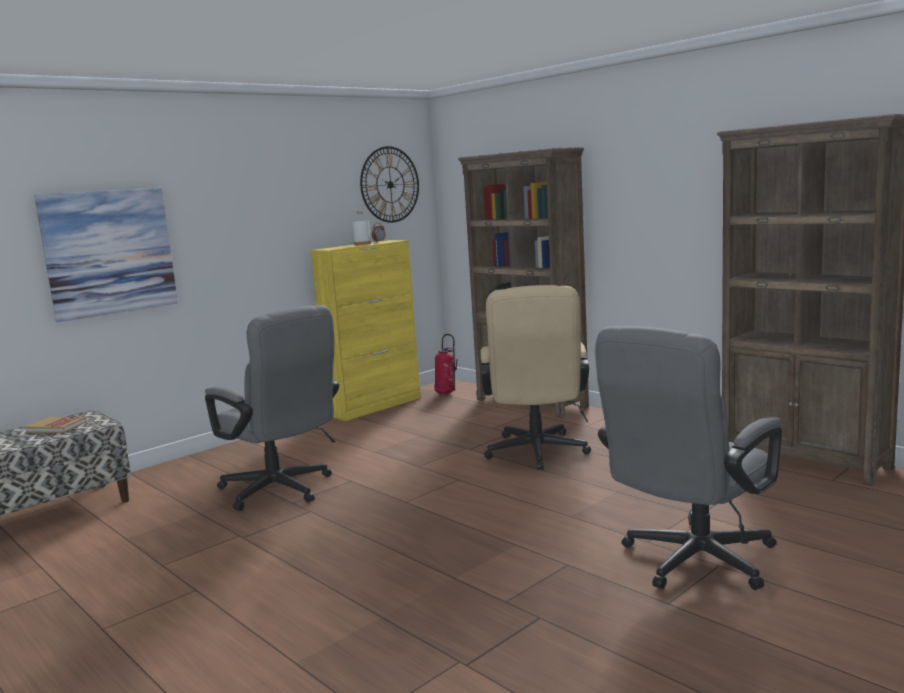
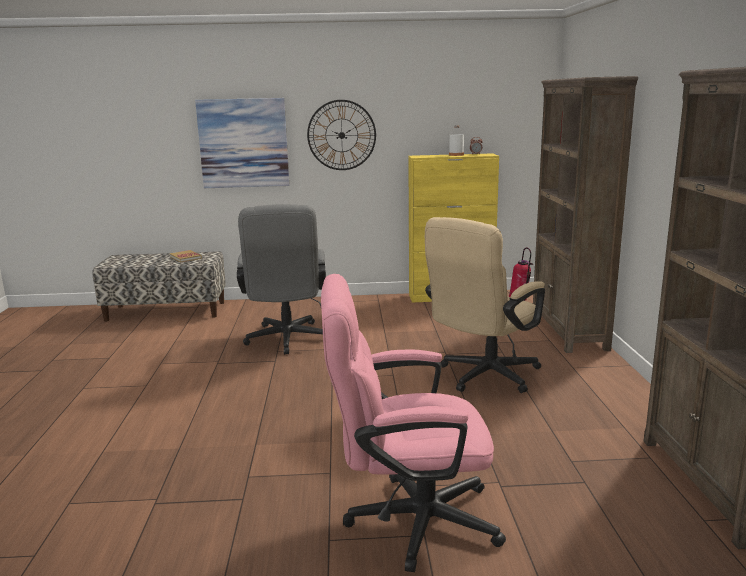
camera: 40 degrees right, 5 degrees up
wall clock [360,146,419,223] -> wall clock moved to [307,100,376,170]
grey office chair [595,326,782,590] -> pink office chair [321,274,506,572]

